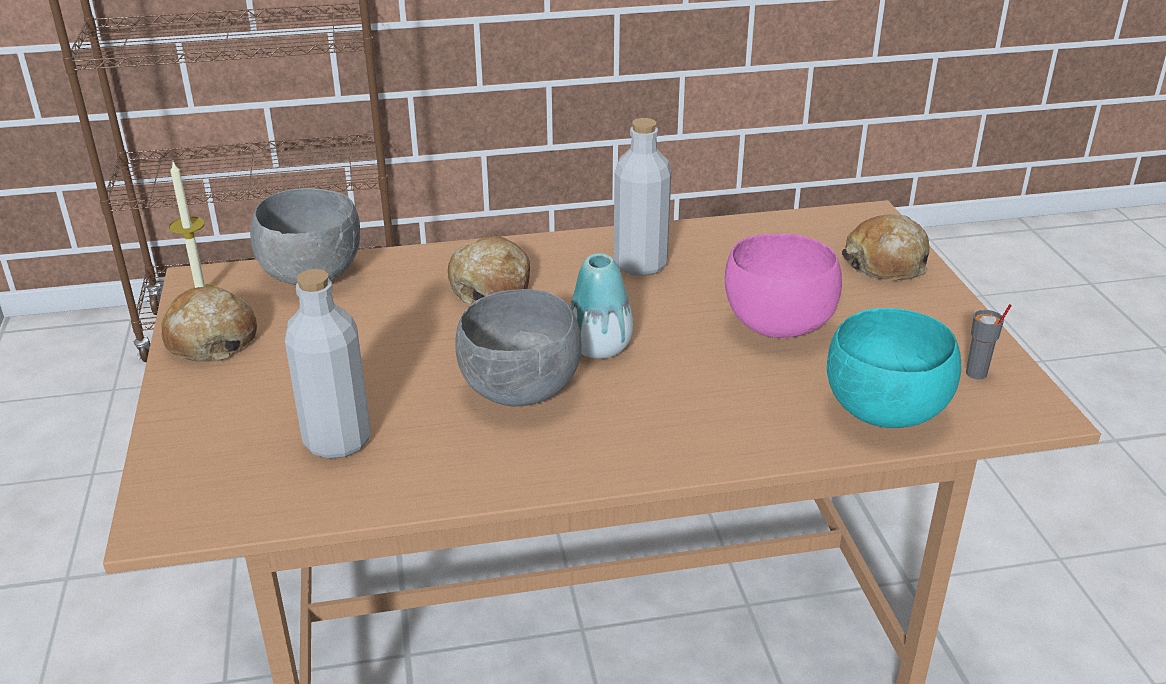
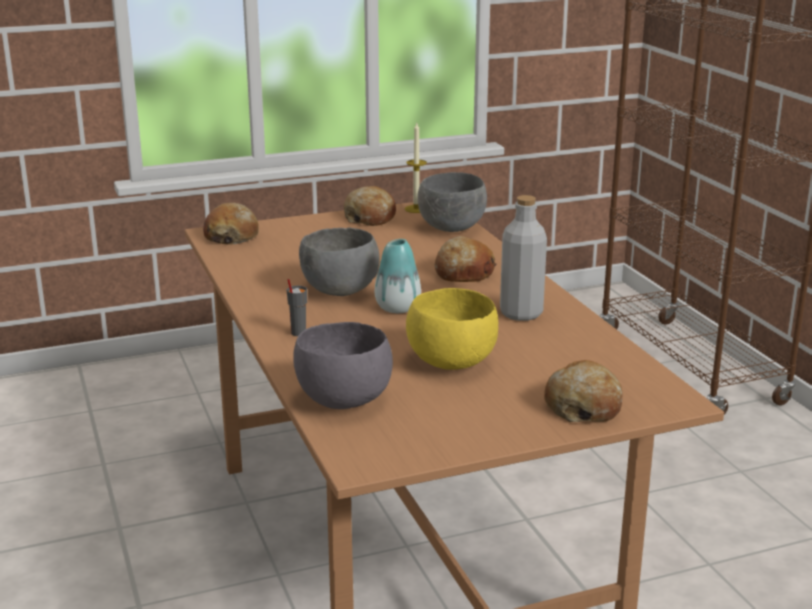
camera: 80 degrees right, 10 degrees down
grey bottle [285,269,370,459] -> none
pink bowl [725,234,842,338] -> yellow bowl [406,288,498,370]
turquoise bowl [827,308,961,428] -> grey bowl [293,322,393,409]
grey cup [966,304,1012,379] -> grey cup moved to [287,279,307,336]
none -> bread [203,203,259,245]

